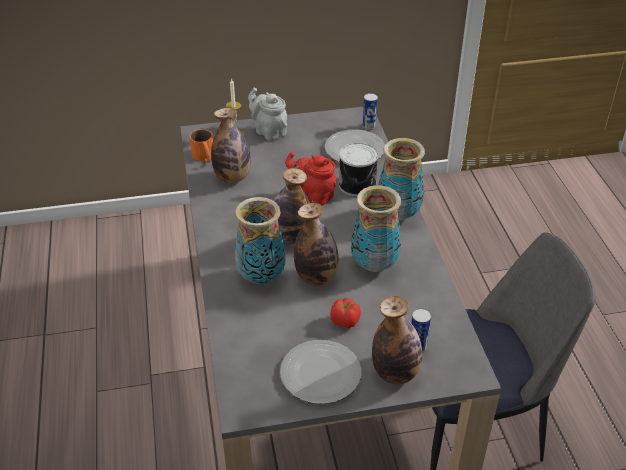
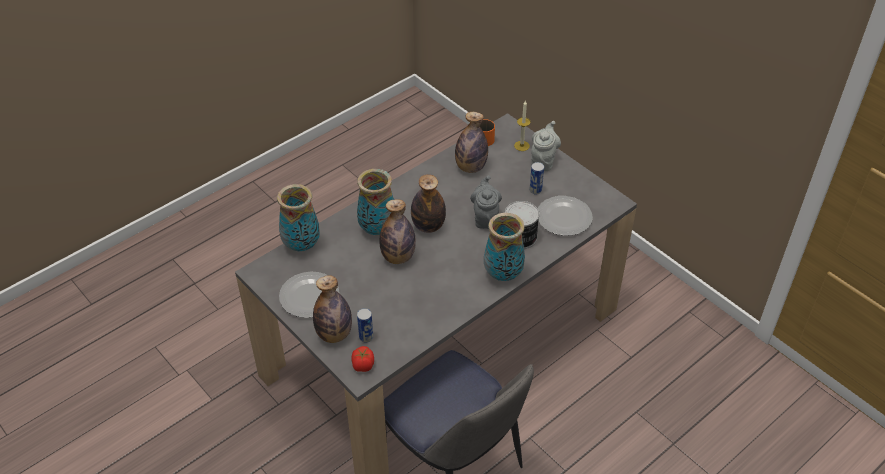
camera: 60 degrees right, 5 degrees up
red teapot [285,152,336,206] -> grey teapot [470,175,502,229]
tomato [330,298,361,328] -> tomato moved to [351,346,374,372]
vase [351,185,401,272] -> vase moved to [277,184,320,251]
can [363,93,378,130] -> can moved to [529,162,544,195]

